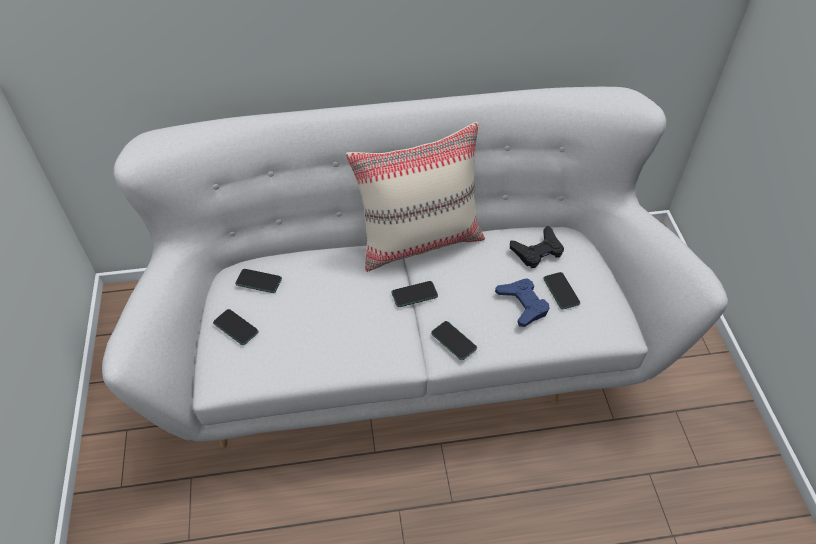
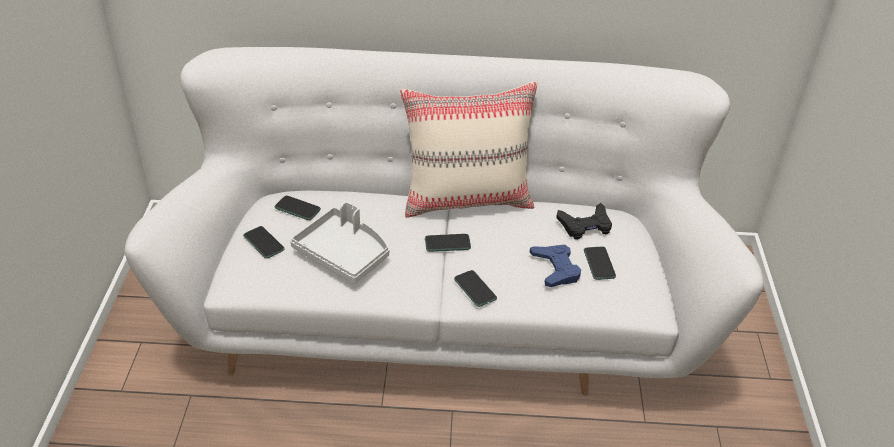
camera: 10 degrees right, 10 degrees down
none -> grey tray [290,201,389,283]

